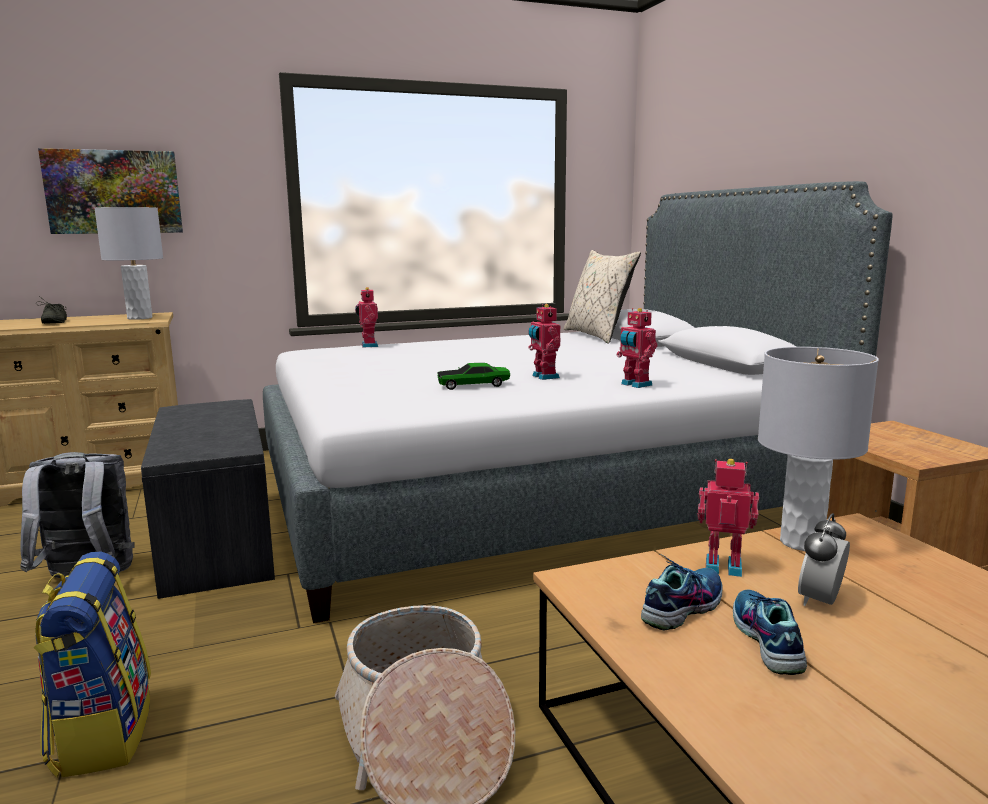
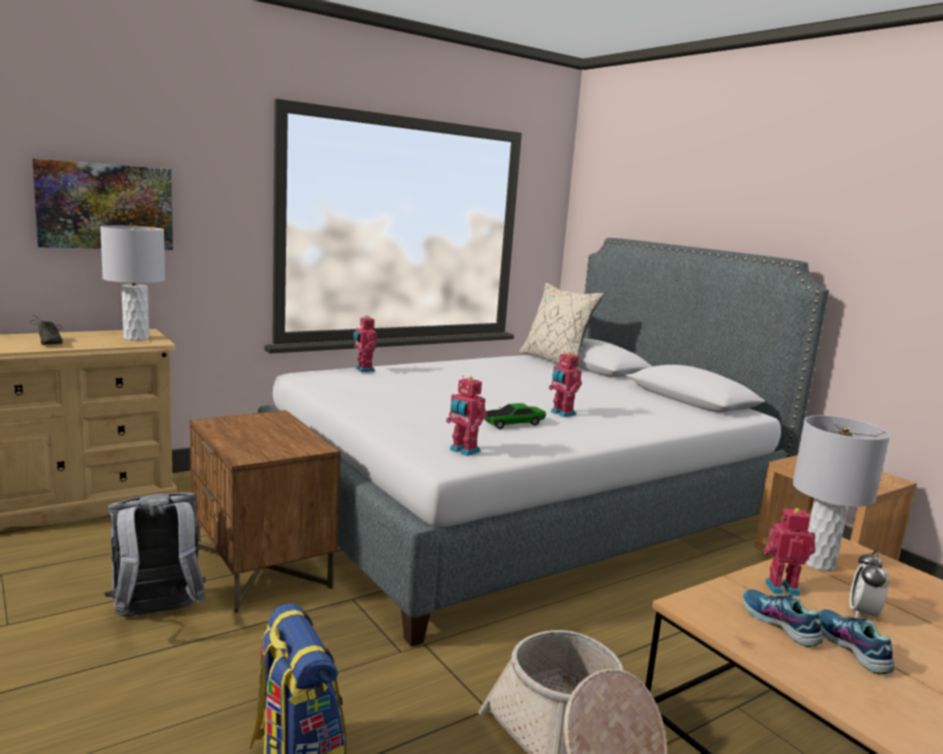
camera: 15 degrees left, 0 degrees up
grey bench [141,399,275,599] -> brown nightstand [190,410,341,613]
toy robot [617,308,657,388] -> toy robot moved to [446,376,487,456]
shoe [641,554,722,630] -> shoe turned 60 degrees counterclockwise [743,589,823,647]

